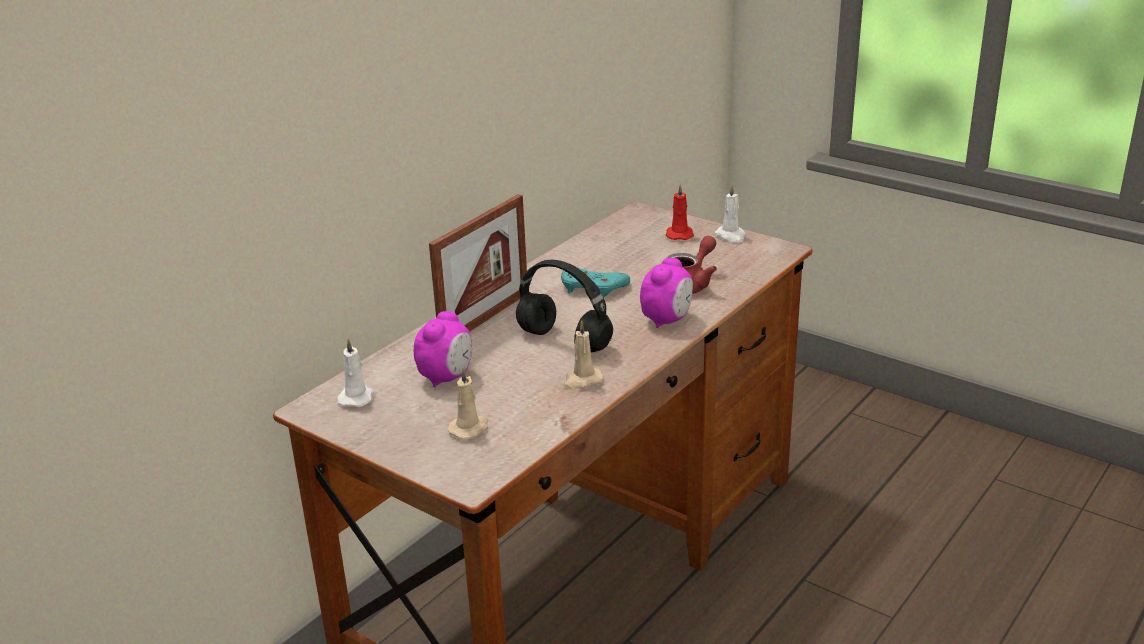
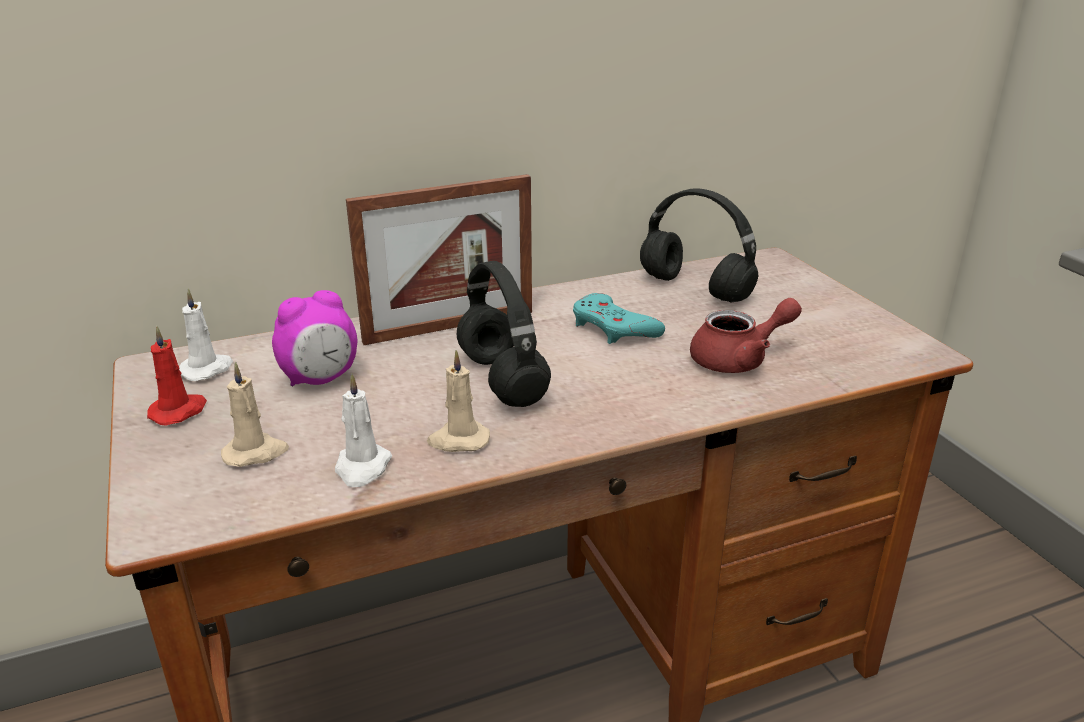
camera: 30 degrees right, 0 degrees up
alarm clock [640,258,693,328] -> none
red candle [666,184,694,240] -> red candle moved to [147,326,207,426]
white candle [715,184,745,243] -> white candle moved to [335,374,392,487]
none -> black headphones [640,189,758,303]

